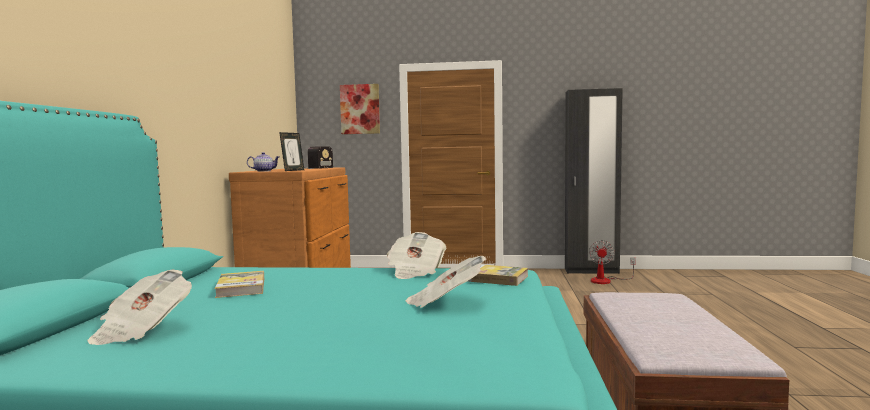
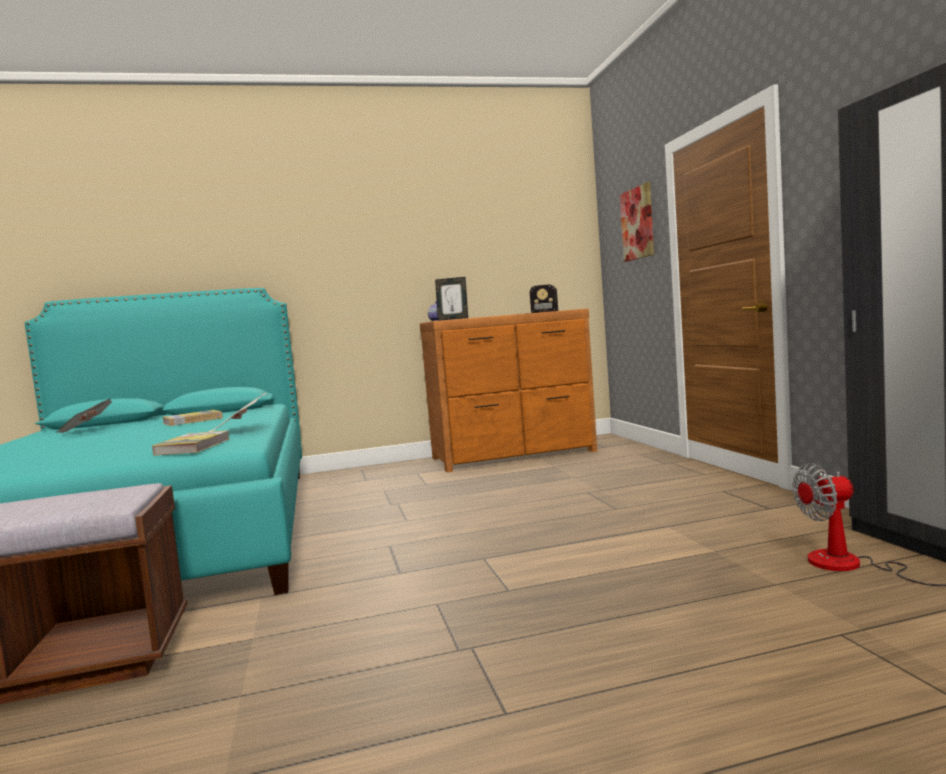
camera: 70 degrees right, 0 degrees up
newspaper [406,256,486,308] -> none

